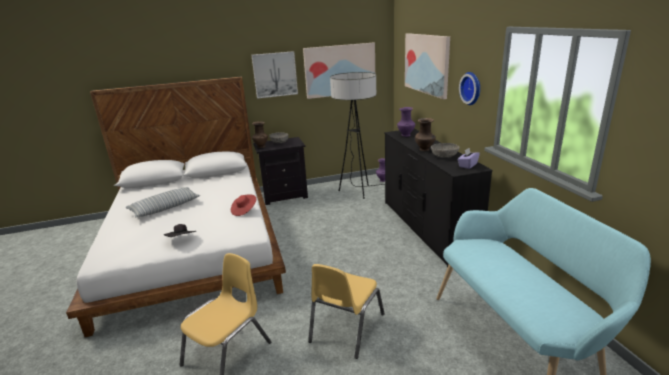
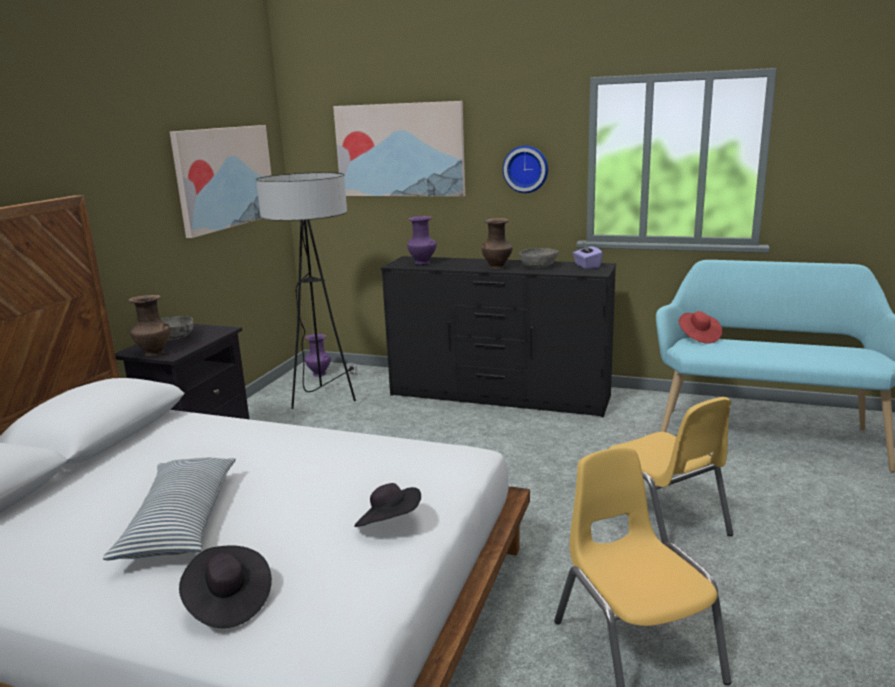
camera: 55 degrees left, 5 degrees down
red hat [231,194,256,216] -> red hat moved to [678,311,722,344]
picture [251,51,298,99] -> none
none -> black hat [179,545,272,628]

